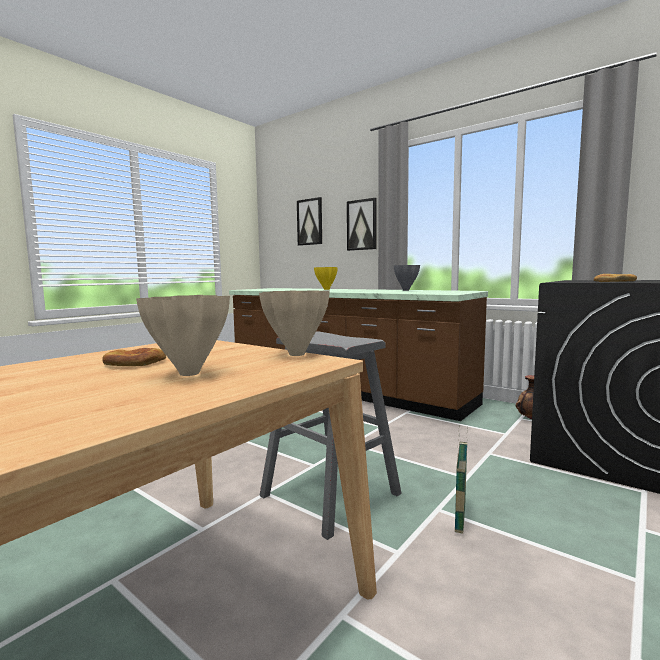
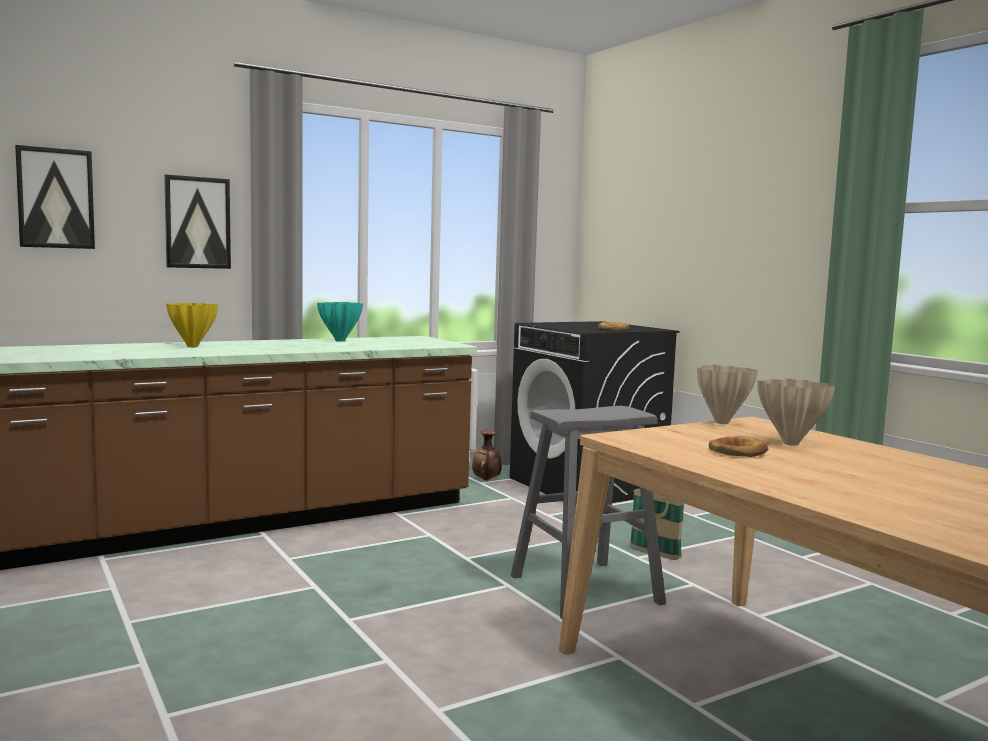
camera: 70 degrees left, 0 degrees up
grey vase [394,265,420,291] -> turquoise vase [317,302,363,342]

